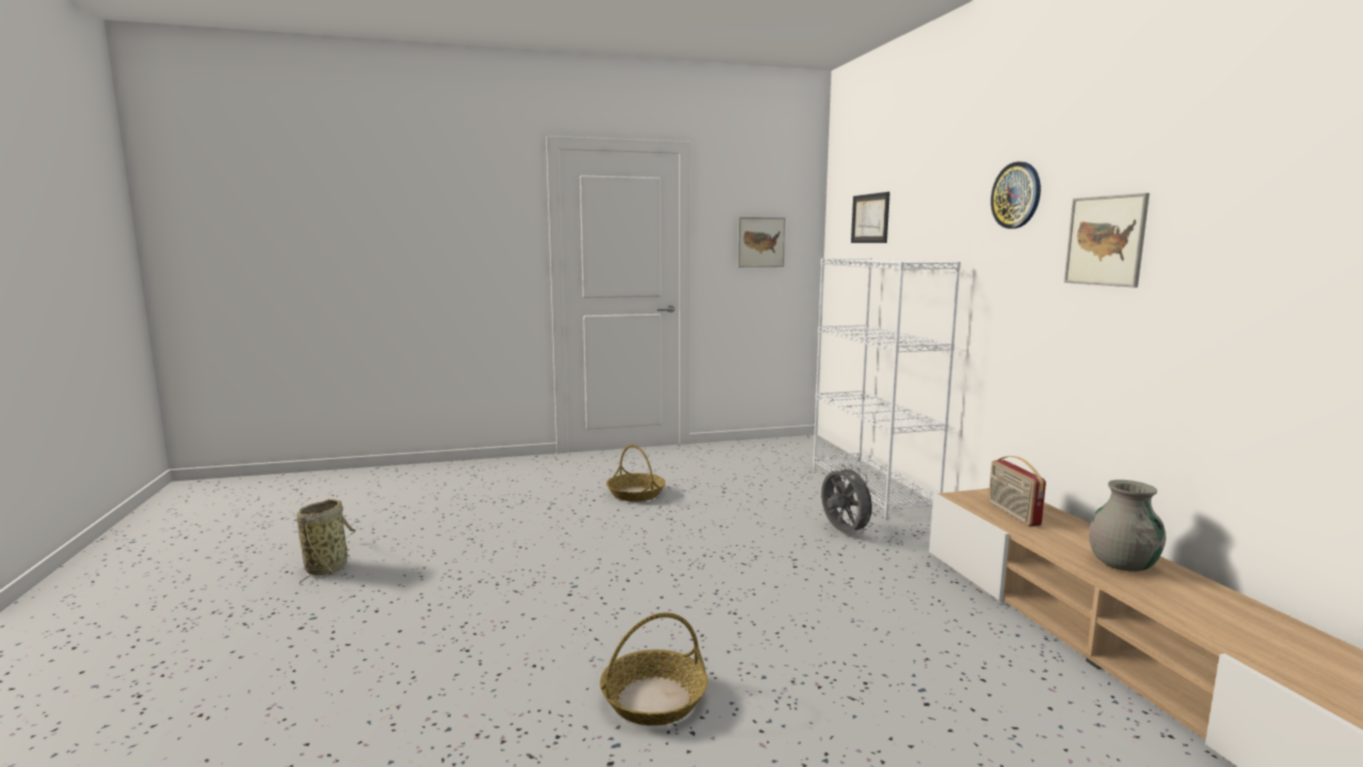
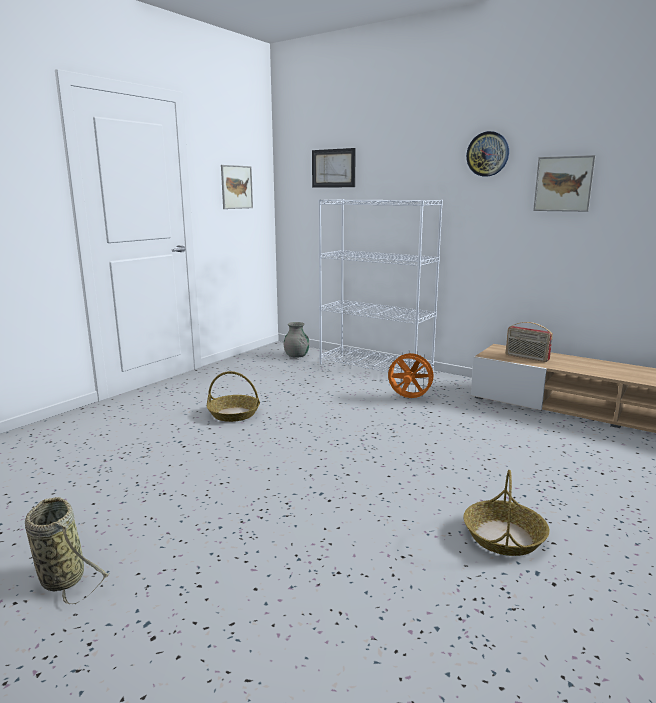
camera: 40 degrees left, 5 degrees up
grey fan [821,465,878,534] -> orange fan [388,350,437,398]
grey vase [1089,480,1166,572] -> grey vase moved to [283,322,310,358]

